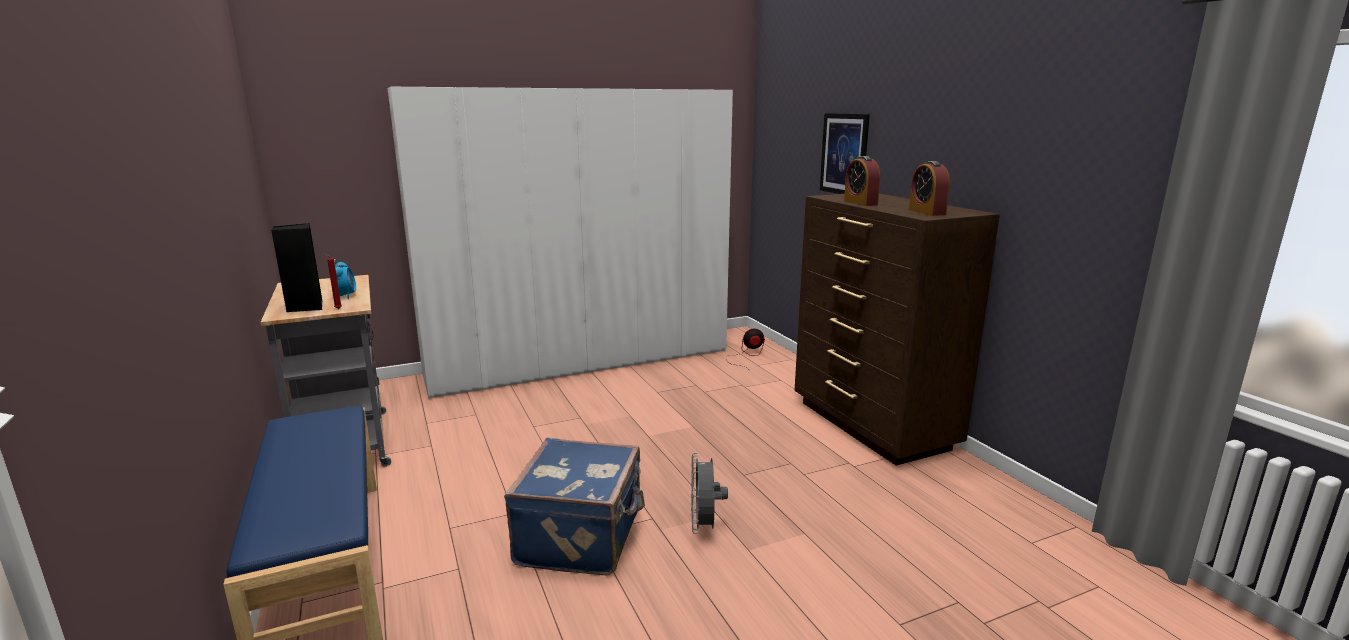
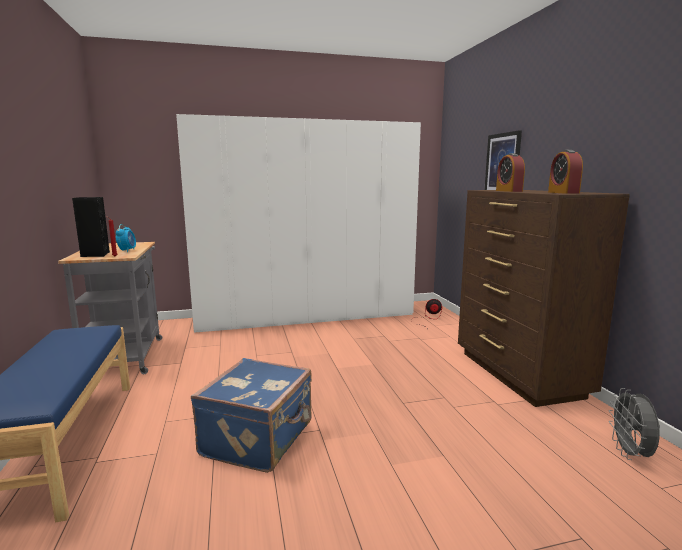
camera: 10 degrees right, 5 degrees down
grey fan [691,453,728,534] -> grey fan moved to [609,388,660,460]

